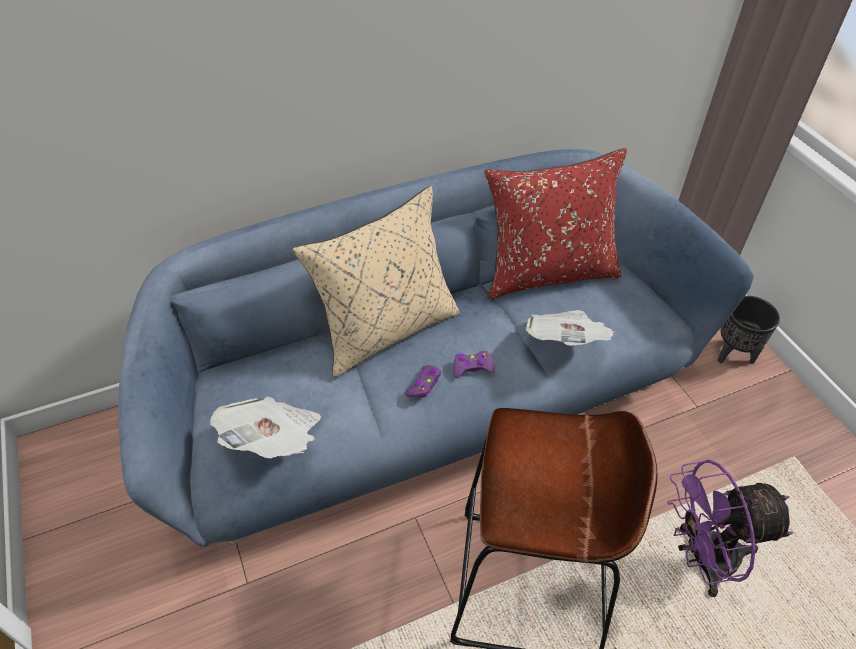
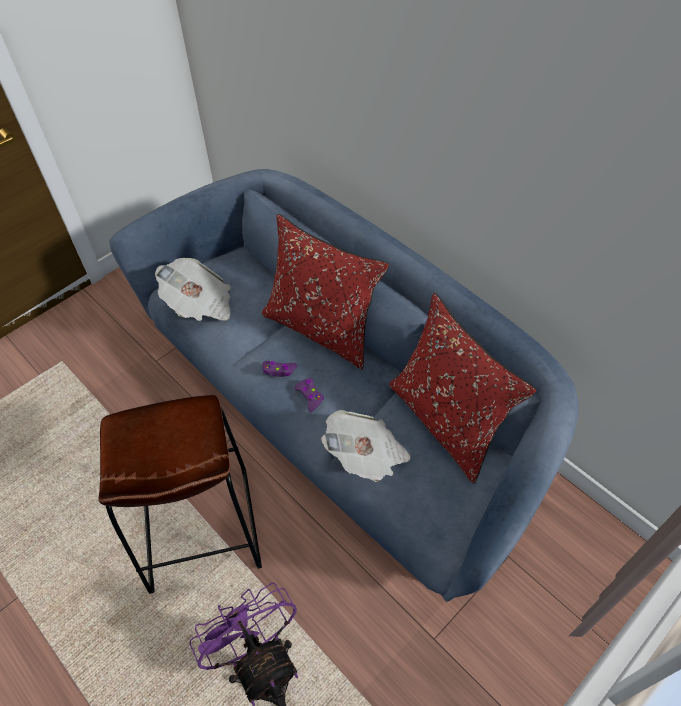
camera: 70 degrees right, 5 degrees up
beige pillow [292,186,460,378] -> red pillow [262,214,389,370]
black planter [717,296,780,364] -> none

